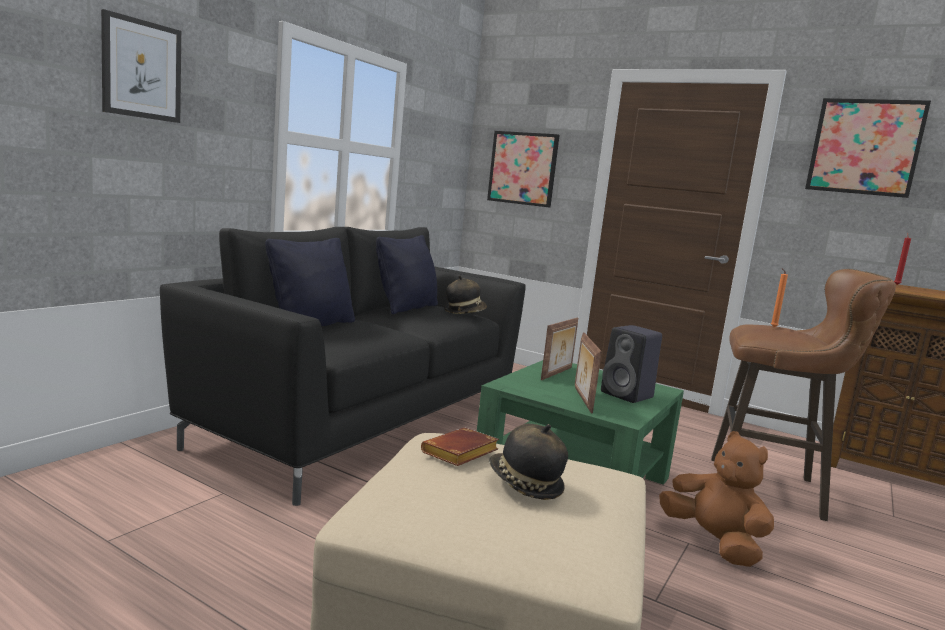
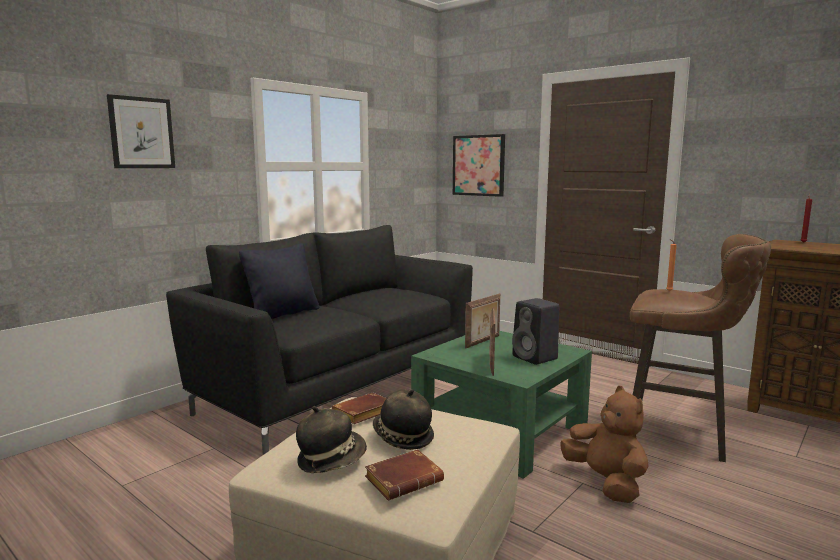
camera: 10 degrees right, 0 degrees up
black pillow [376,235,438,314] -> none
hat [444,275,487,314] -> hat moved to [296,406,367,473]
picture [805,98,931,198] -> none
none -> brown book [365,449,444,501]

